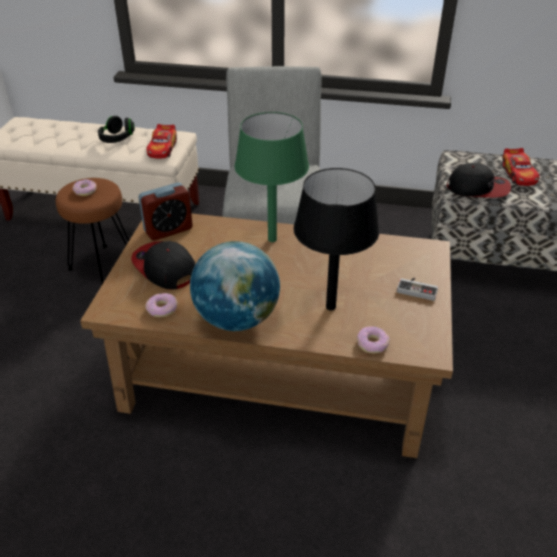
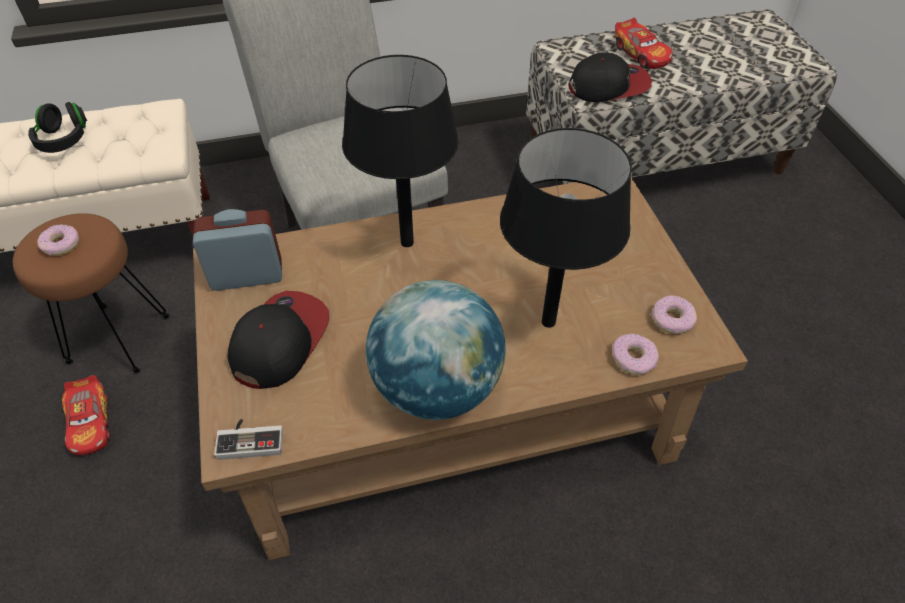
camera: 25 degrees left, 10 degrees up
cap [131,241,195,290] -> cap turned 90 degrees clockwise [227,291,329,389]
alarm clock [139,182,193,241] -> alarm clock turned 135 degrees counterclockwise [193,209,282,291]
donut [145,293,177,317] -> donut moved to [652,295,697,334]
toy car [147,124,177,159] -> toy car moved to [62,375,110,455]
green table lamp [234,112,309,242] -> black table lamp [342,55,459,247]
game controller [397,278,438,301] -> game controller moved to [214,419,283,460]

